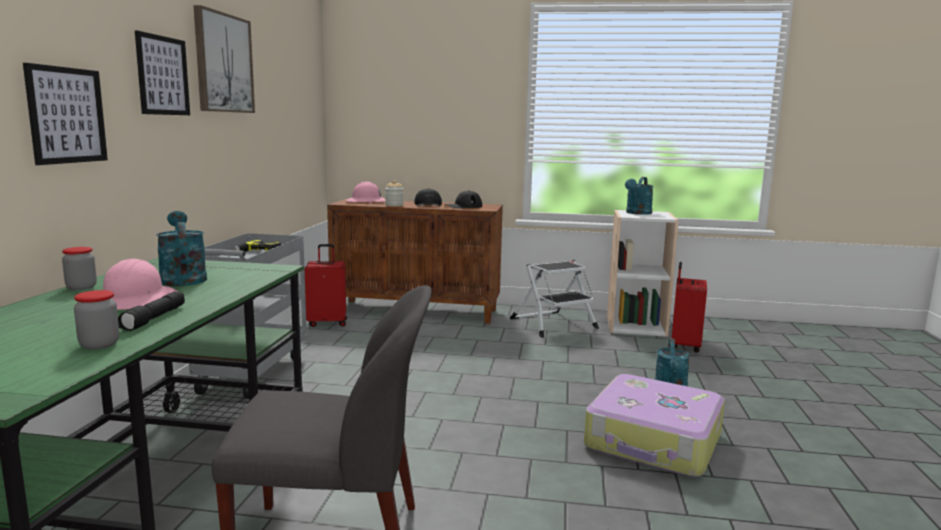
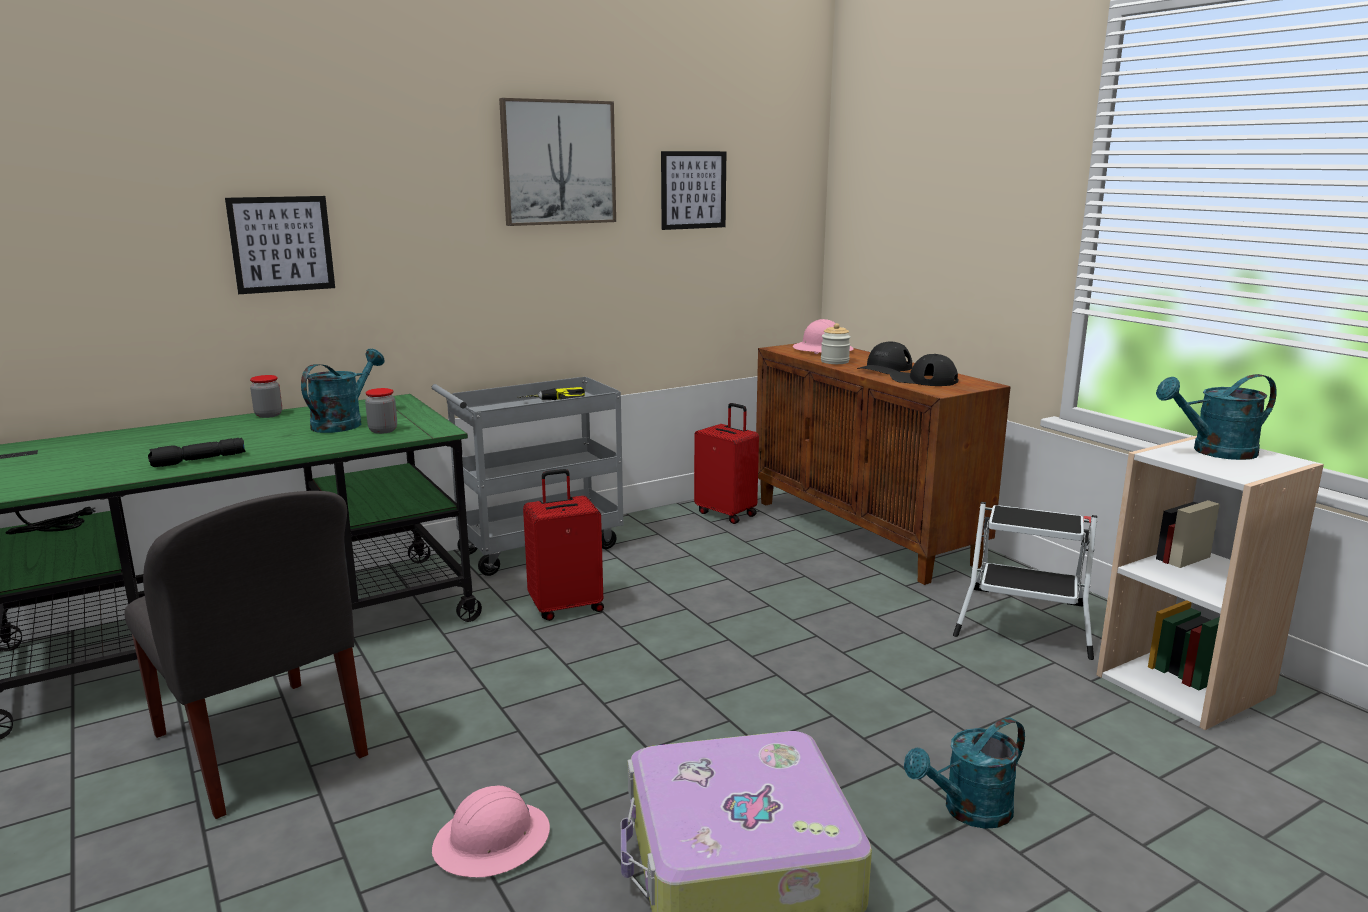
camera: 50 degrees right, 5 degrees up
jar [74,290,119,350] -> jar moved to [365,388,397,434]
pink hard hat [103,259,178,310] -> pink hard hat moved to [432,786,550,877]
picture [135,31,190,115] -> picture moved to [661,151,726,230]
red suitcase [672,262,707,352] -> red suitcase moved to [523,469,604,621]

